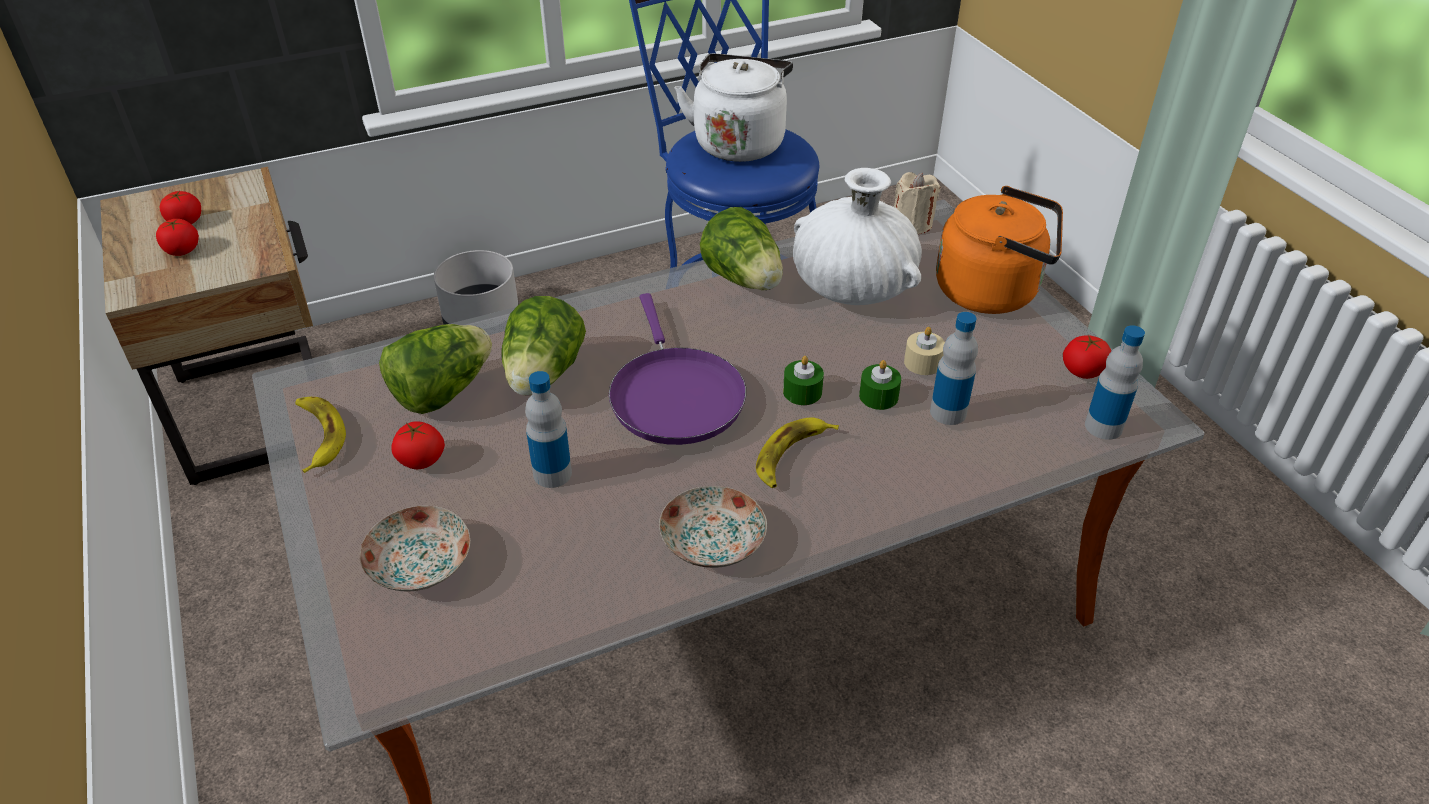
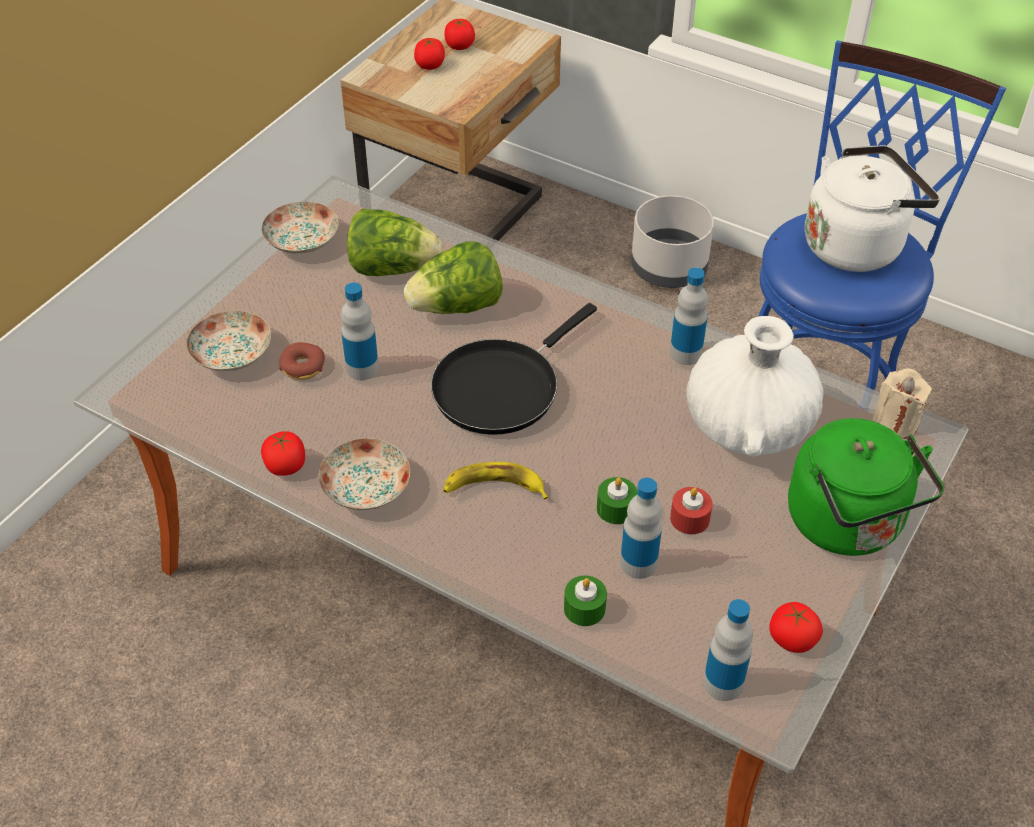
camera: 55 degrees right, 5 degrees up
banana [295,397,346,473] -> plate [262,201,338,254]
tomato [391,421,445,469] -> tomato moved to [261,431,305,476]
purple frying pan [609,293,746,445] -> black frying pan [431,303,597,435]
lettuce [700,207,783,291] -> bottle [670,268,708,365]
green candle [783,356,824,405] -> green candle moved to [564,575,607,626]
beige candle [904,327,945,375] -> red candle [670,487,713,534]
orange kettle [936,186,1063,314] -> green kettle [788,418,945,556]
none -> donut [279,342,325,380]

